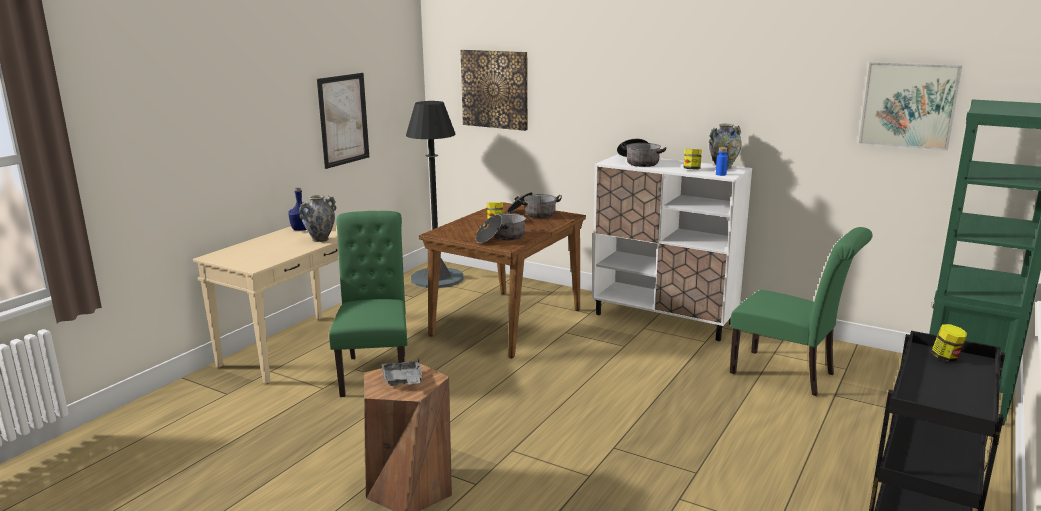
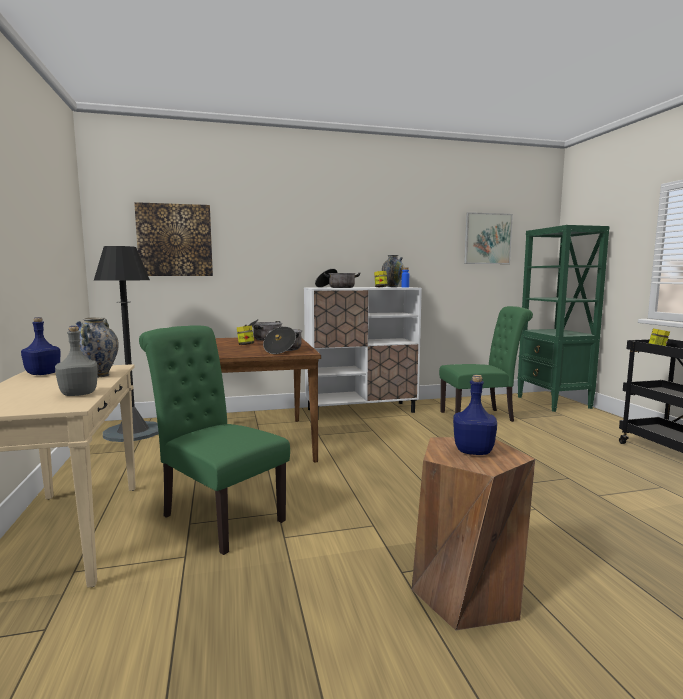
camera: 45 degrees left, 10 degrees down
picture [317,73,369,169] -> none
grey tray [382,358,423,386] -> blue bottle [453,375,497,455]
none -> grey bottle [55,326,98,396]

